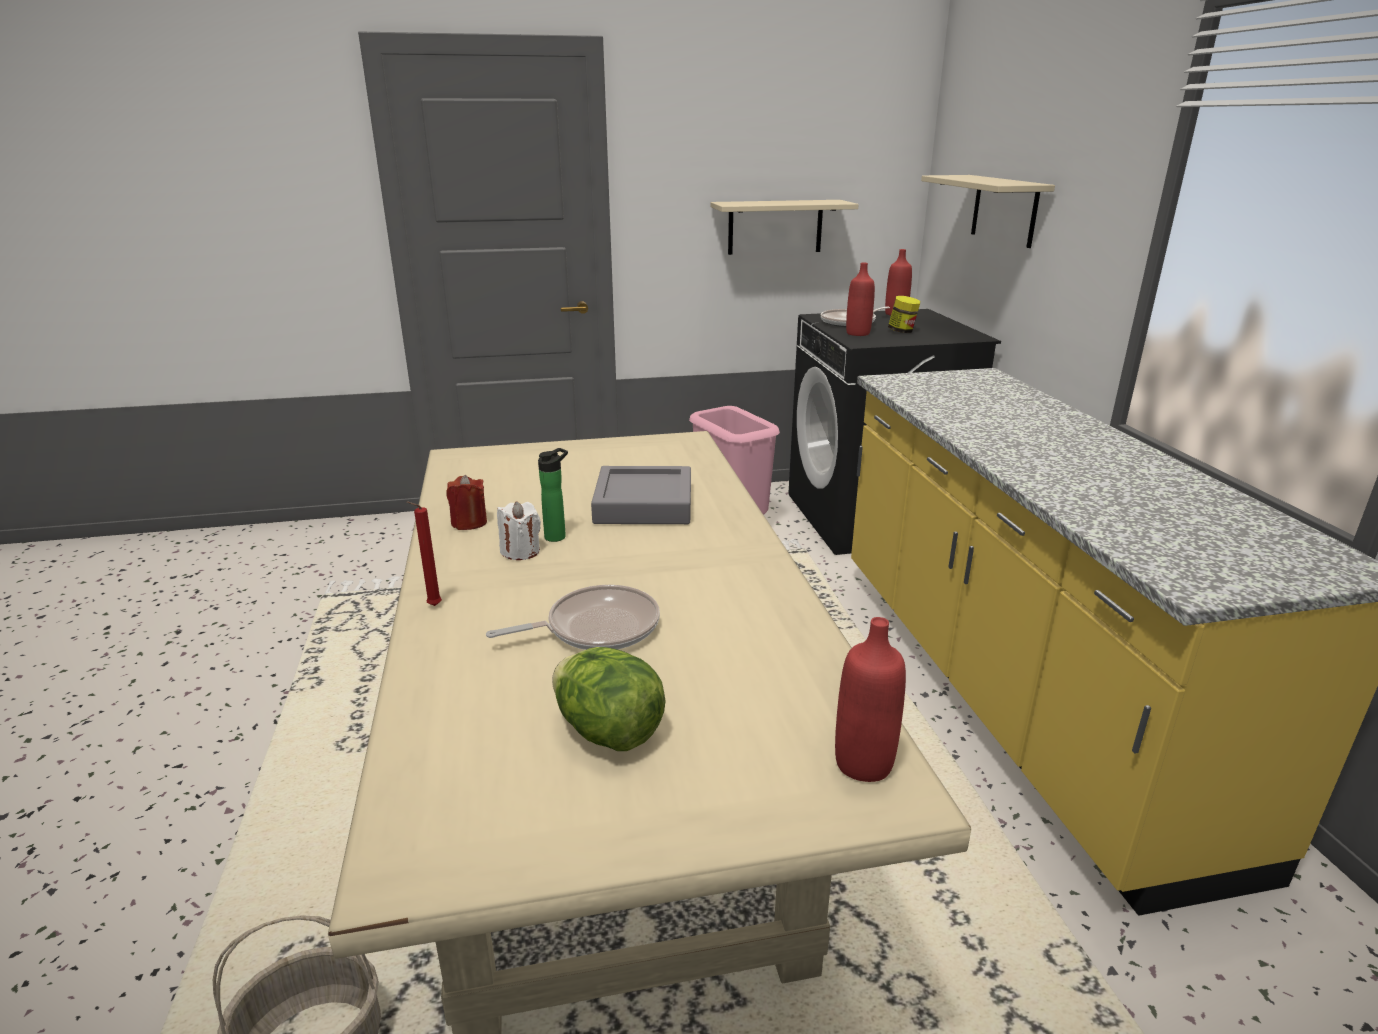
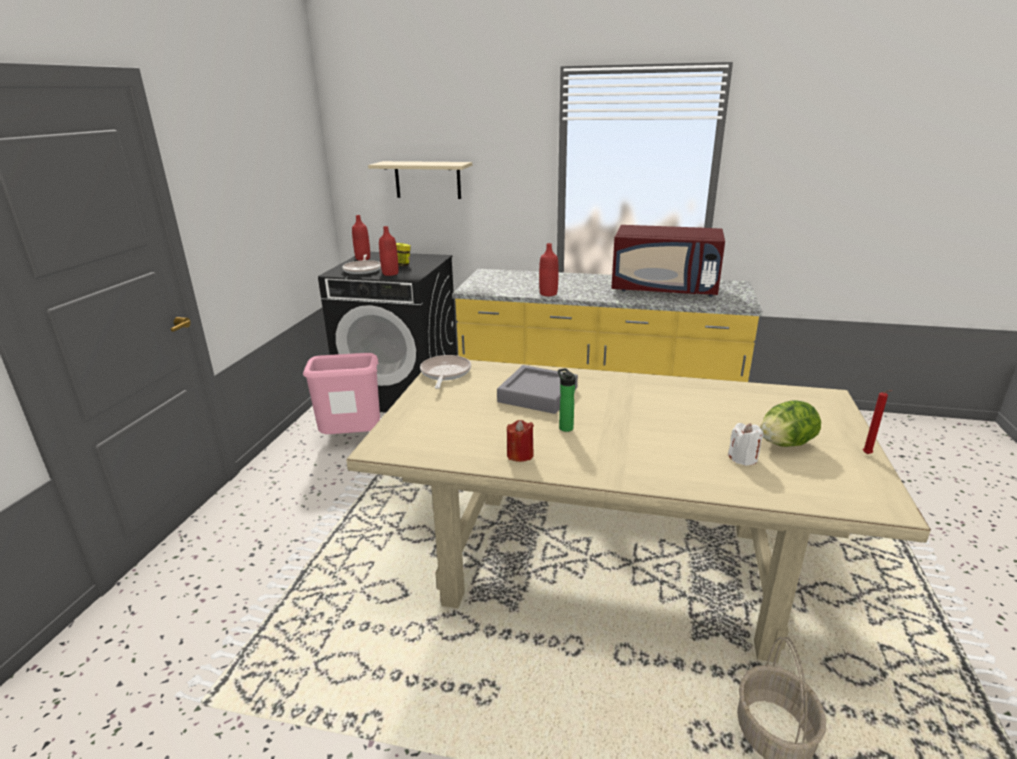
camera: 65 degrees left, 0 degrees up
red candle [406,501,442,606] -> red candle moved to [863,390,892,454]
frying pan [486,585,660,650] -> frying pan moved to [420,355,471,389]
white candle [497,502,541,560] -> white candle moved to [728,423,764,466]
beige shelf [710,200,859,255] -> none
red bottle [835,617,906,782] -> red bottle moved to [539,243,559,296]
none -> red microwave [611,225,725,297]

